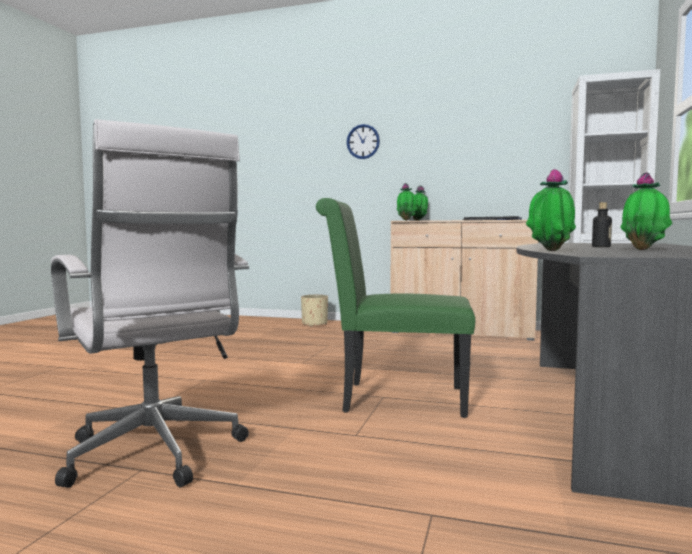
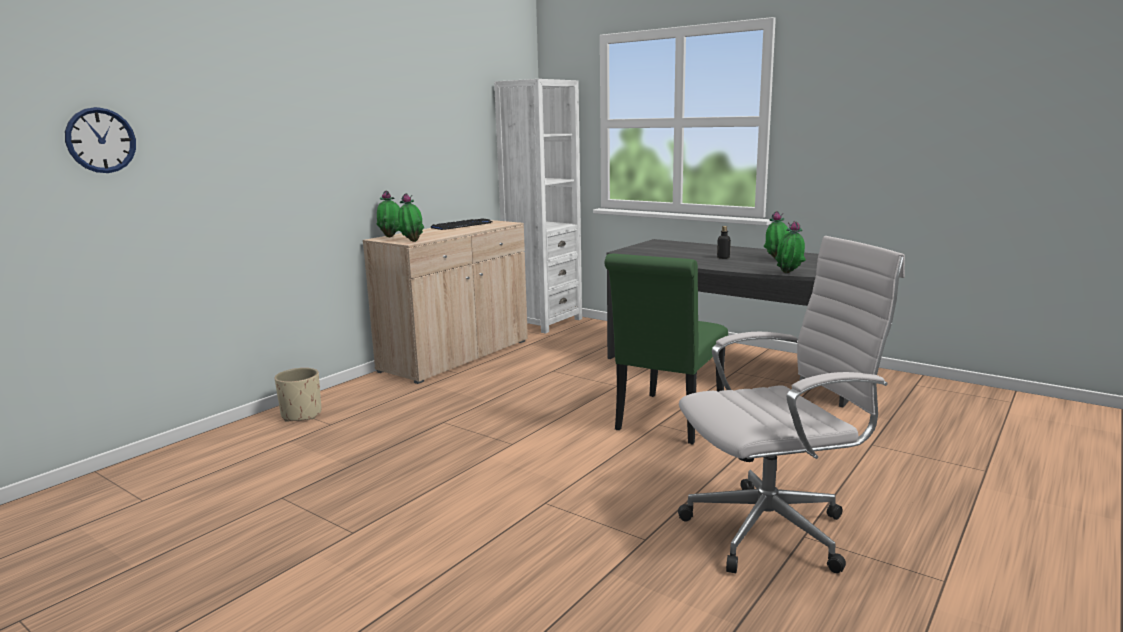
camera: 70 degrees left, 10 degrees up
wall clock [347,124,380,159] -> wall clock moved to [65,107,136,173]

